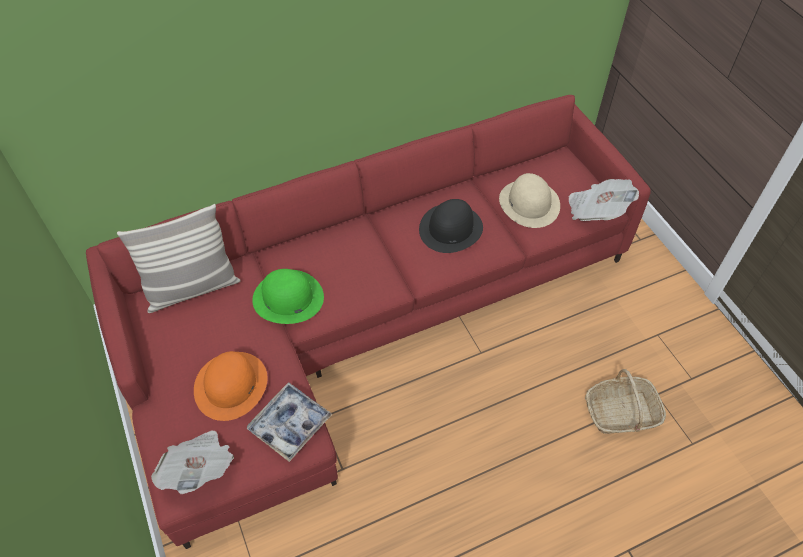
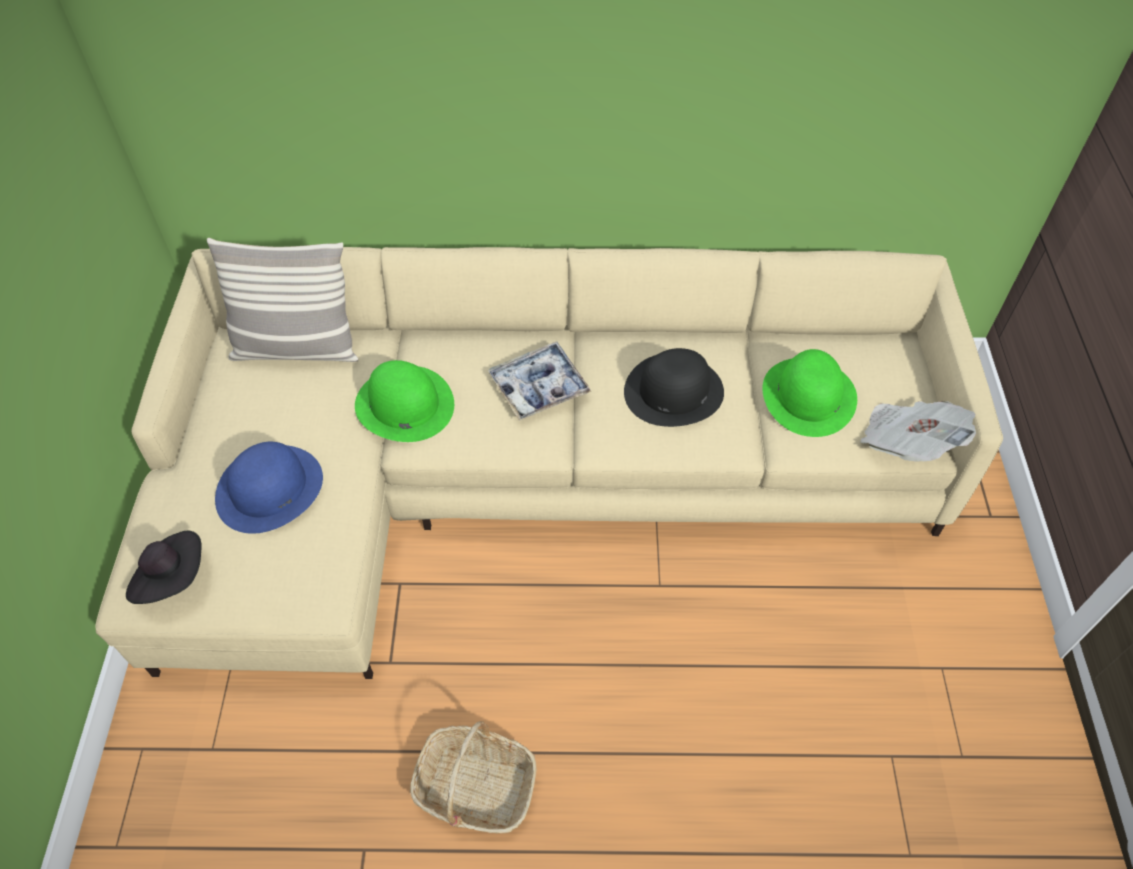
camera: 25 degrees right, 0 degrees up
red sofa [86,95,651,549] -> beige sofa [95,247,1003,679]
newspaper [151,431,234,494] -> black hat [126,531,201,604]
orange hat [194,351,268,421] -> blue hat [215,442,323,534]
tray [247,382,332,462] -> tray moved to [488,342,591,421]
beige hat [499,173,560,228] -> green hat [763,349,857,437]
basket [585,369,666,434] -> basket moved to [410,721,537,833]

